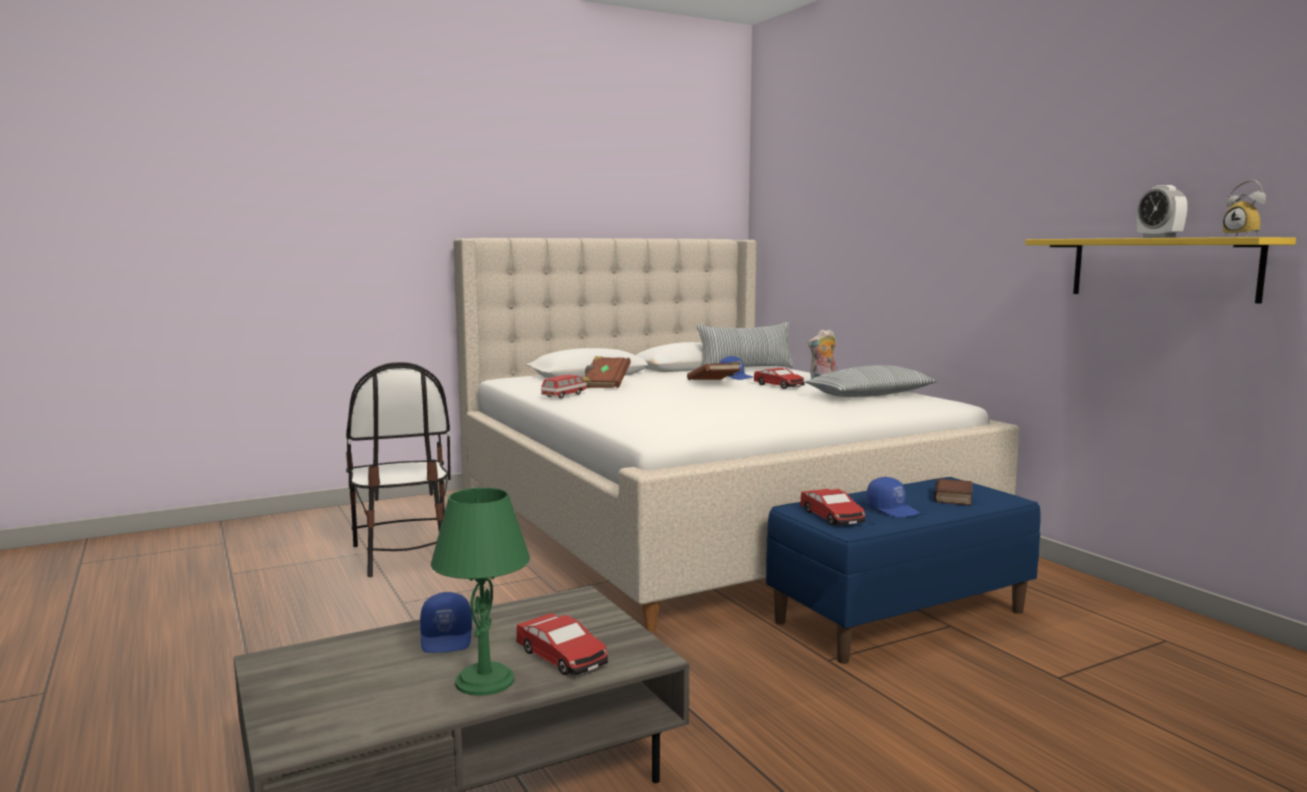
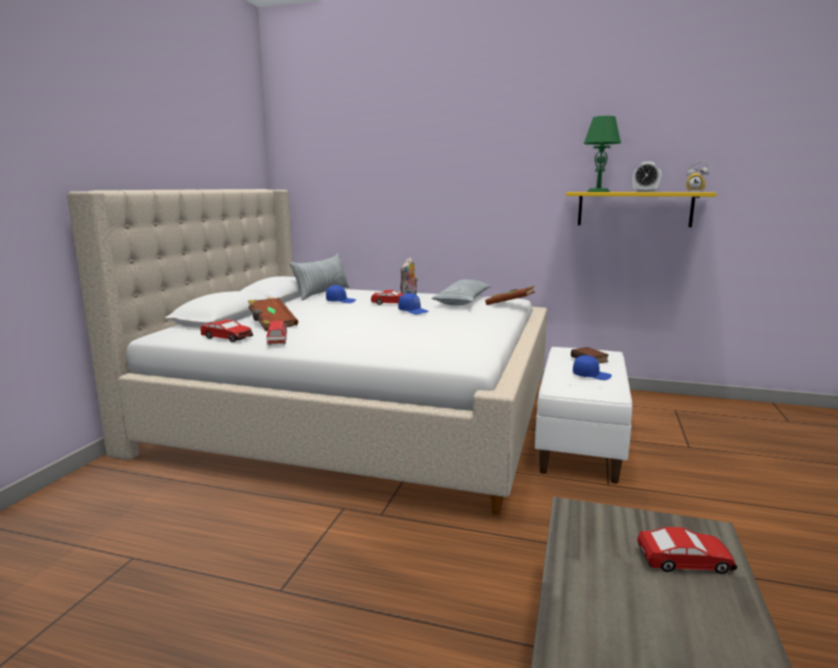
camera: 45 degrees left, 5 degrees up
chair [346,362,451,577] -> none
blue cap [420,592,472,653] -> blue cap moved to [398,293,429,314]
green table lamp [431,488,530,696] -> green table lamp moved to [584,116,621,192]
brown book [687,362,741,380] -> brown book moved to [485,286,535,305]
blue bench [766,477,1041,664] -> white bench [535,347,632,484]
toy car [800,489,865,526] -> toy car moved to [200,319,253,342]

